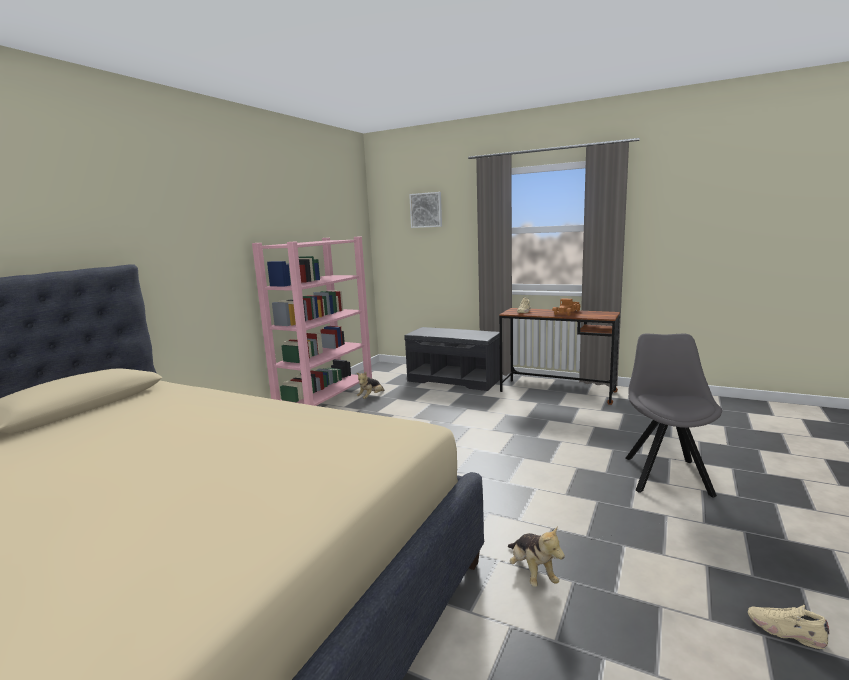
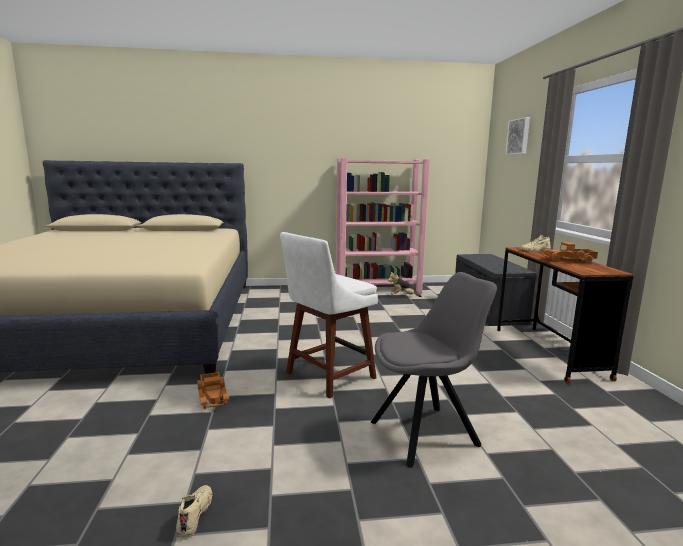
camera: 55 degrees right, 0 degrees up
plush toy [508,527,565,587] -> toy truck [197,372,229,409]
none -> white chair [280,232,378,399]

